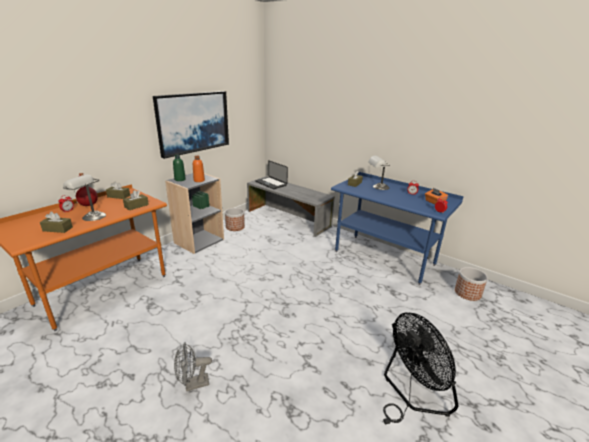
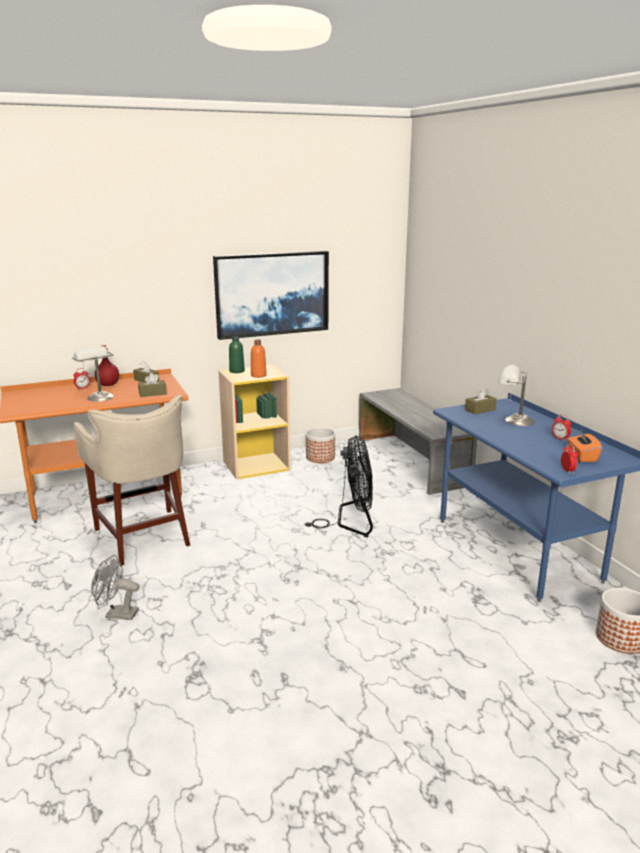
camera: 30 degrees right, 5 degrees down
brown tissue box [40,212,73,233] -> none
grey bookcase [165,173,224,254] -> yellow bookcase [218,364,291,480]
laptop [255,161,288,189] -> none
black fan [383,313,458,424] -> black fan moved to [305,435,373,538]
none -> beige stool [73,395,190,566]

